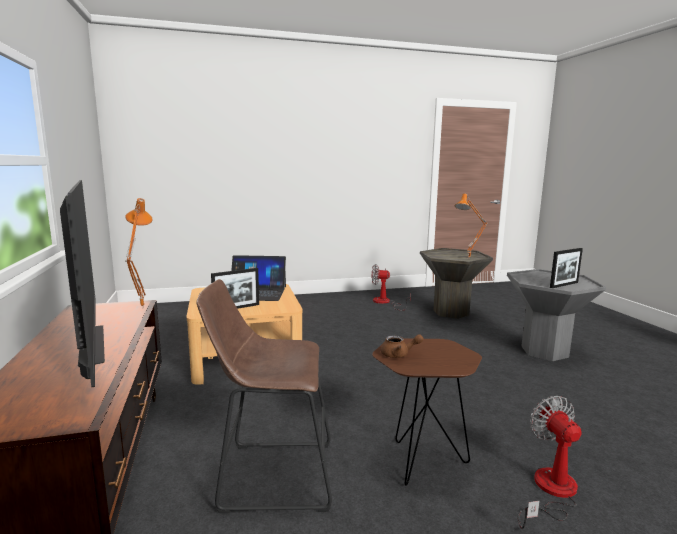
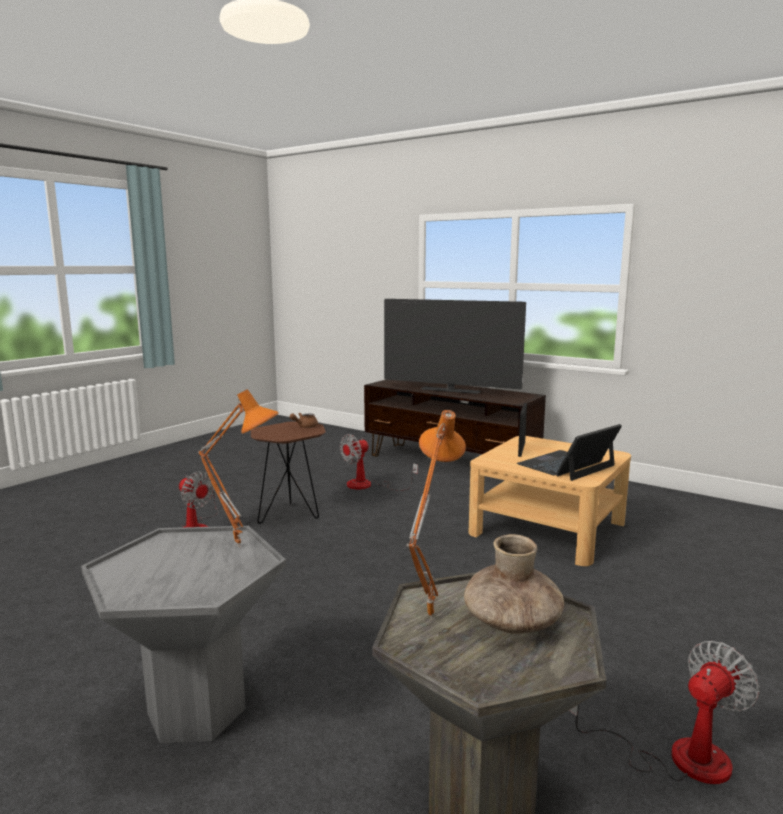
camera: 140 degrees right, 0 degrees up
orange table lamp [125,198,152,309] -> orange table lamp moved to [198,389,279,547]
brown stool [196,279,332,513] -> fan [340,434,418,491]
picture frame [550,248,583,288] -> none
none -> brown vase [464,534,564,634]

